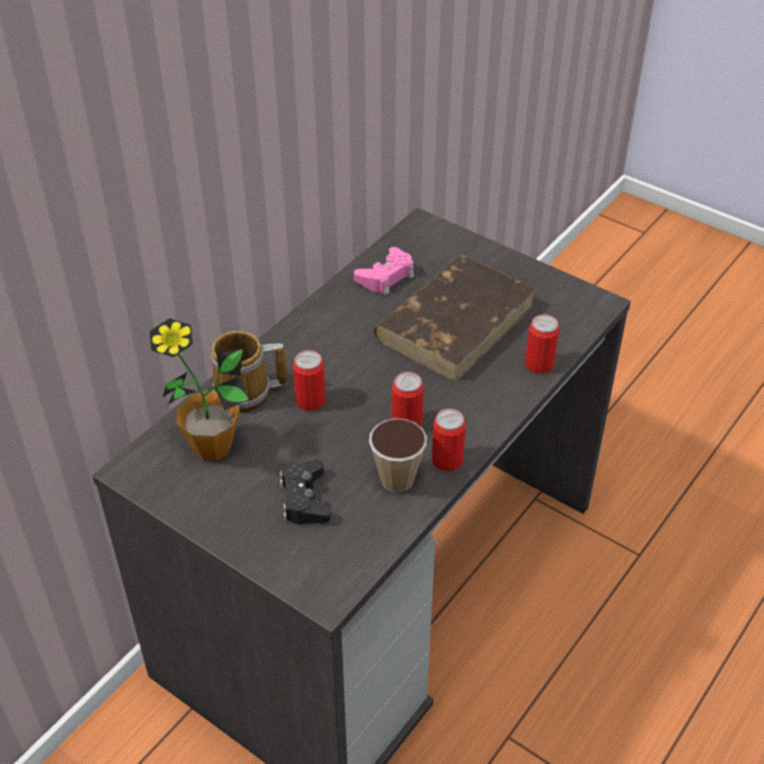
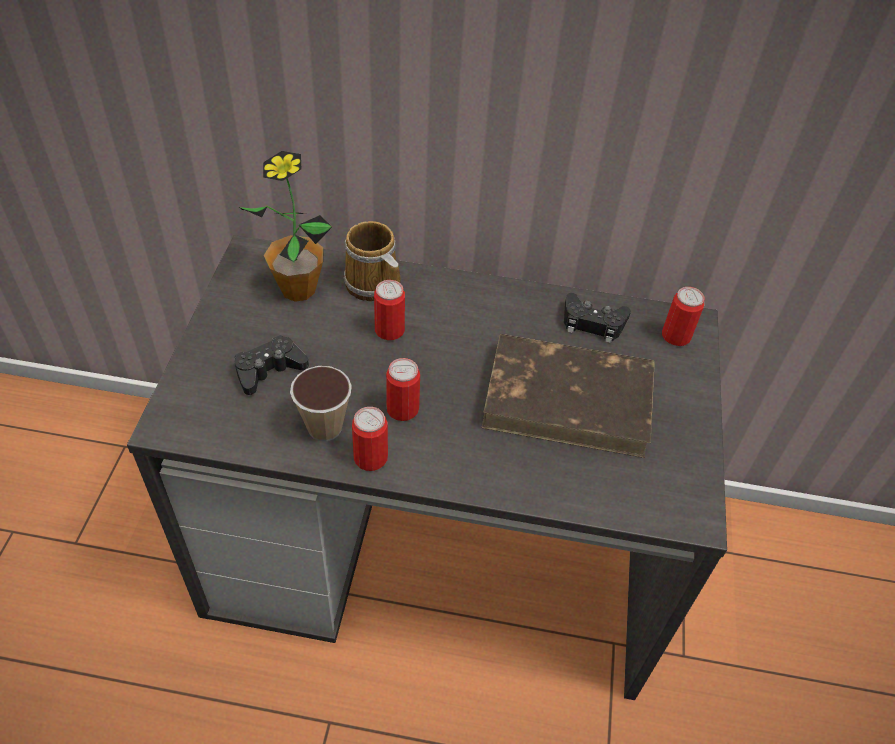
camera: 60 degrees right, 5 degrees up
pink game controller [354,247,414,295] -> black game controller [564,293,631,343]
can [525,314,559,374] -> can moved to [662,287,705,346]

